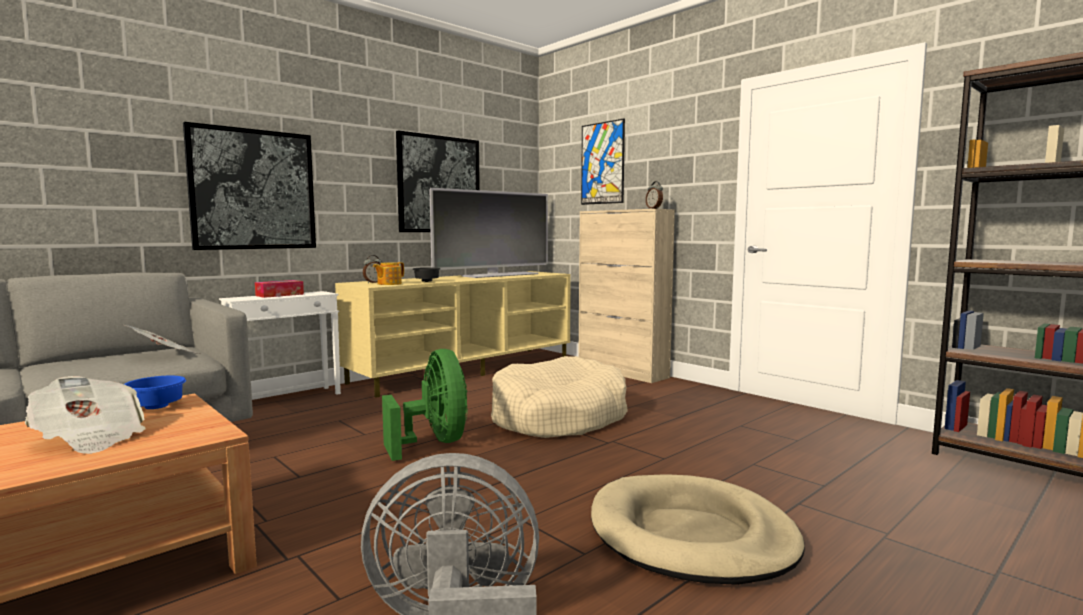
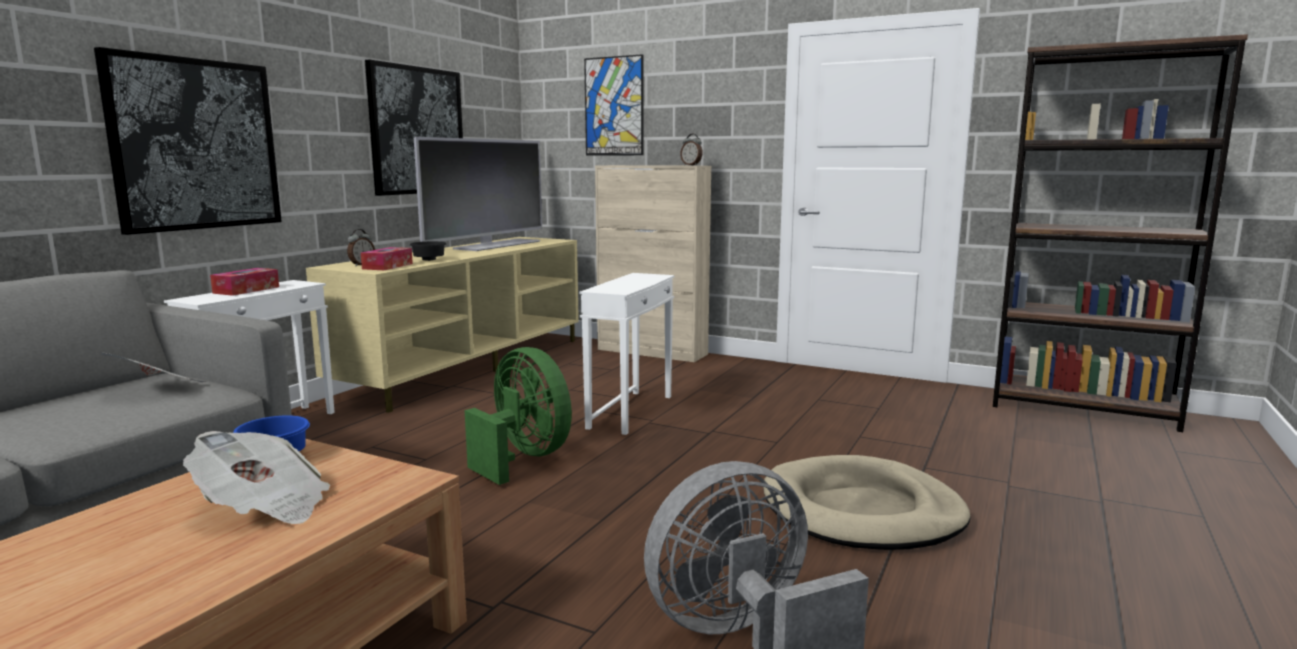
camera: 20 degrees left, 5 degrees up
teapot [373,262,404,285] -> tissue box [361,247,413,270]
beige dog bed [491,356,628,438] -> white side table [579,273,674,435]

